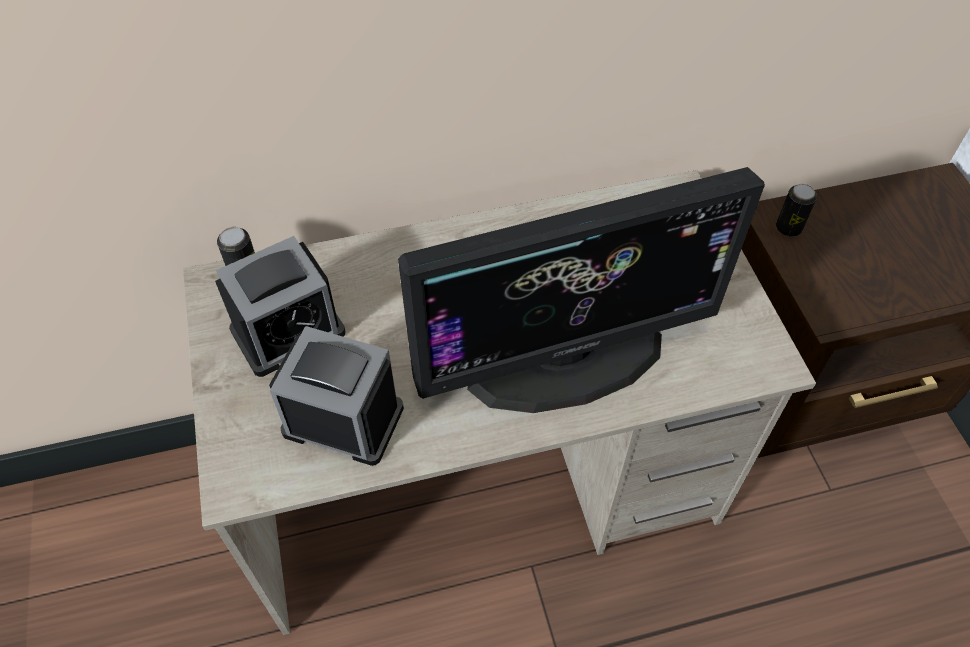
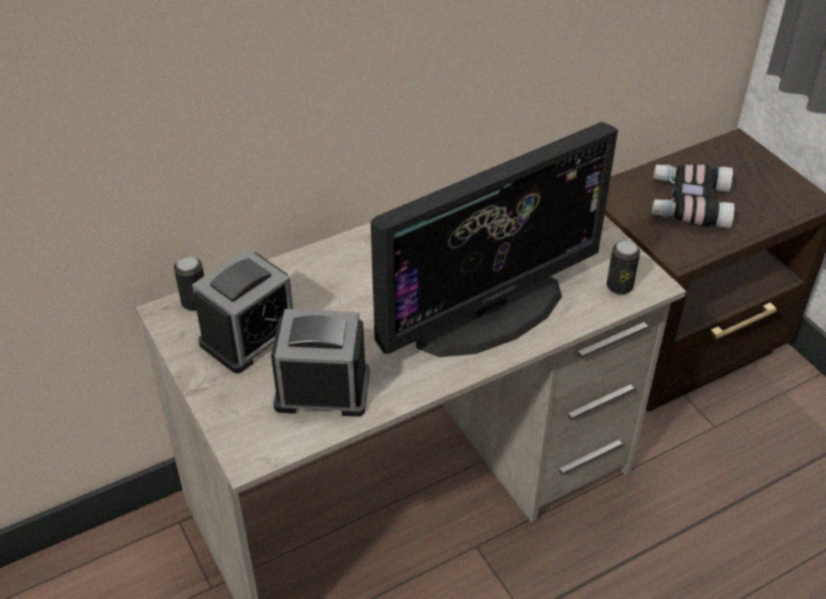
camera: 15 degrees left, 10 degrees down
can [776,184,817,237] -> can moved to [607,240,640,294]
none -> binoculars [652,164,735,229]

